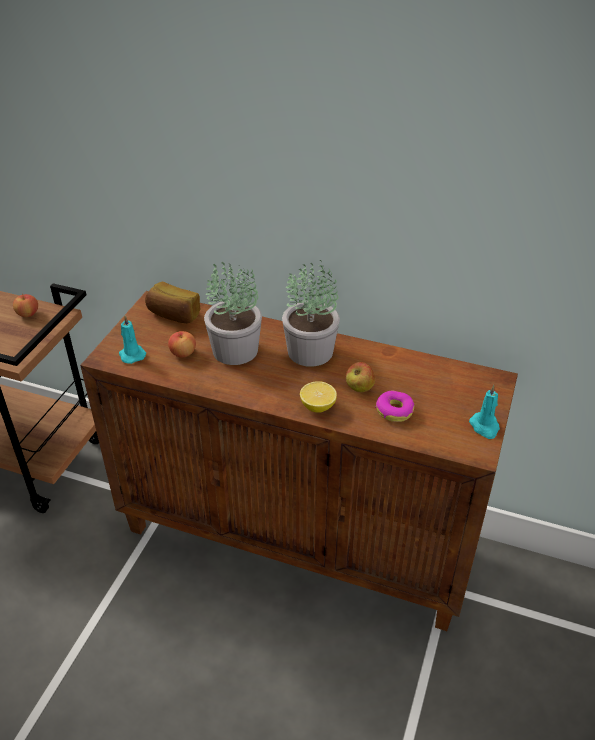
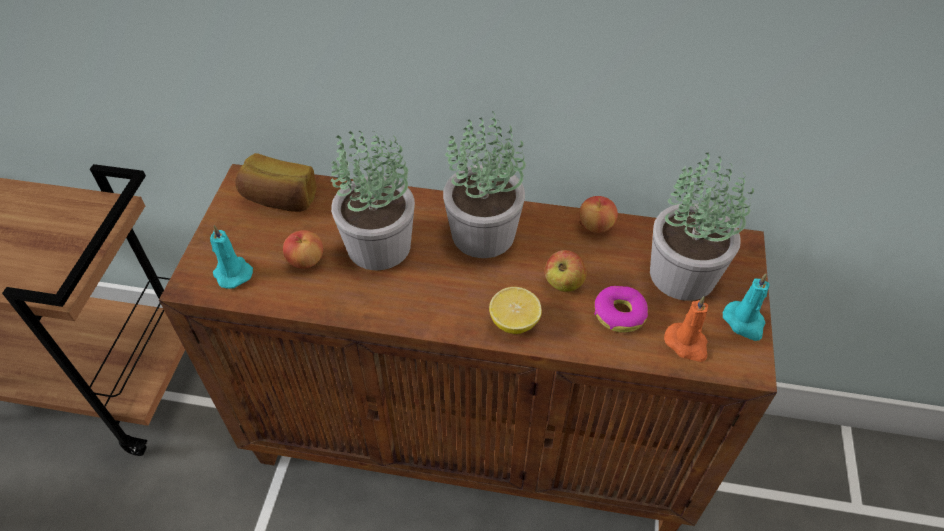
camera: 10 degrees left, 10 degrees up
apple [13,294,38,317] -> apple moved to [579,196,618,233]
none -> potted plant [650,153,754,301]
none -> orange candle [664,296,708,362]

